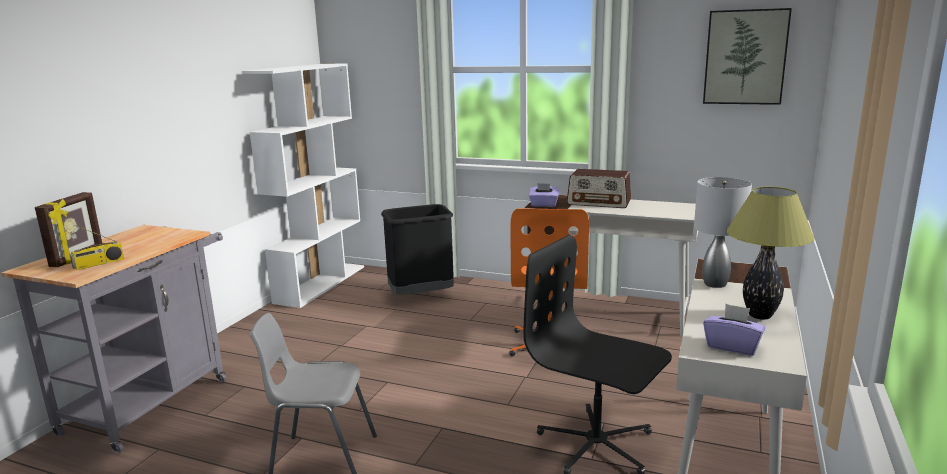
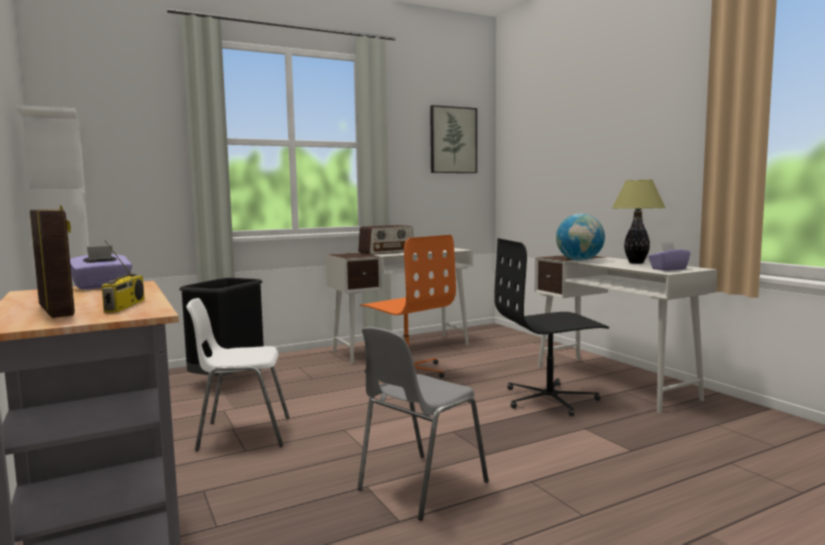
camera: 50 degrees left, 10 degrees down
purple tissue box [529,183,559,207] -> purple tissue box moved to [70,245,132,290]
grey table lamp [694,177,752,288] -> globe [556,214,605,261]
none -> white chair [186,298,290,451]

